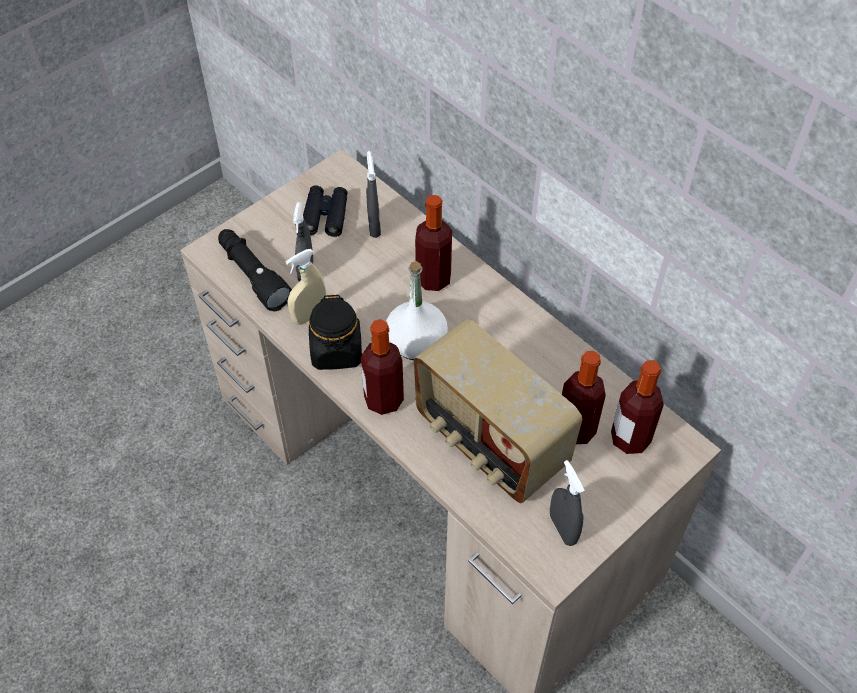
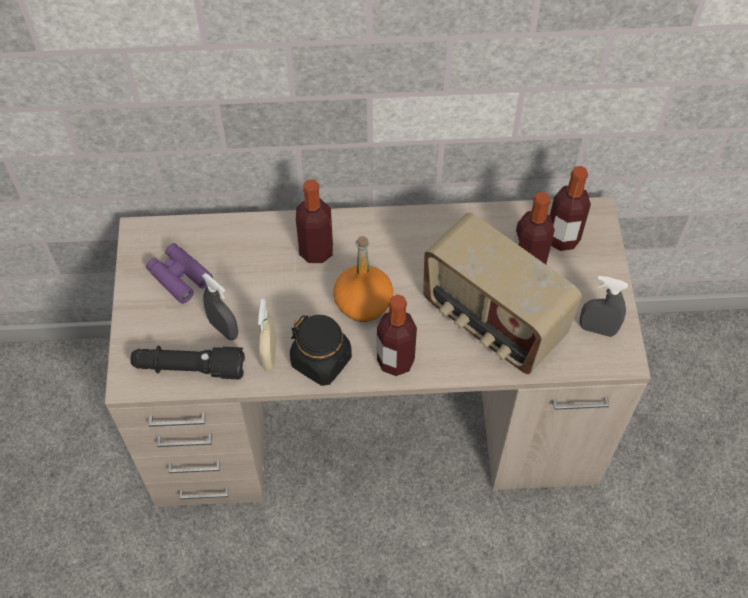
camera: 50 degrees left, 5 degrees up
black binoculars [303,185,348,237] -> purple binoculars [146,243,213,304]
grey spray bottle [366,151,381,238] -> none
white bottle [386,261,448,360] -> orange bottle [333,236,393,322]
radio [414,319,582,503] -> radio turned 45 degrees clockwise [423,213,582,374]

